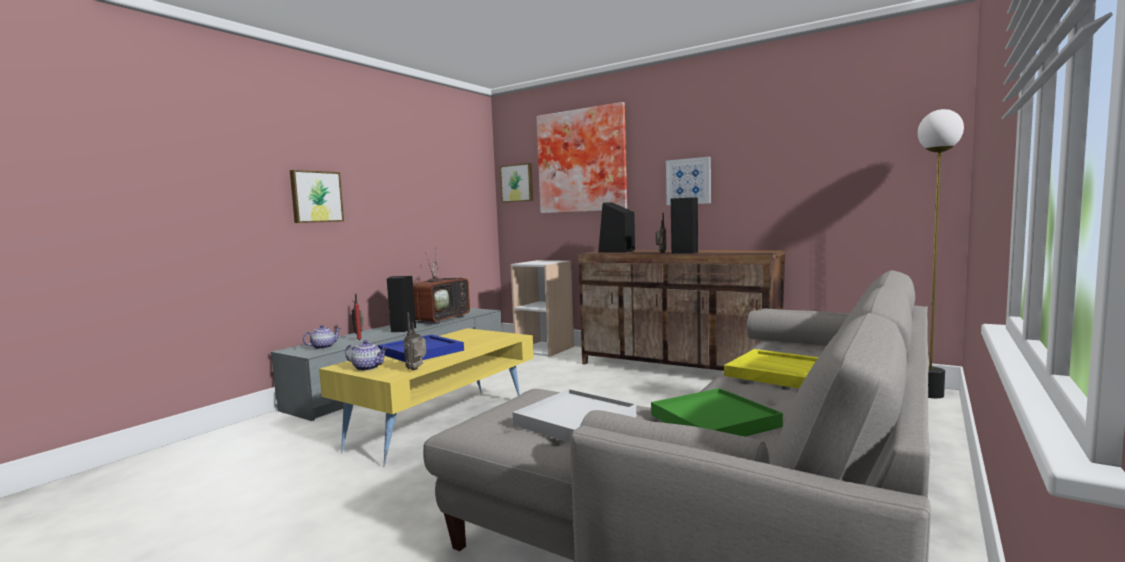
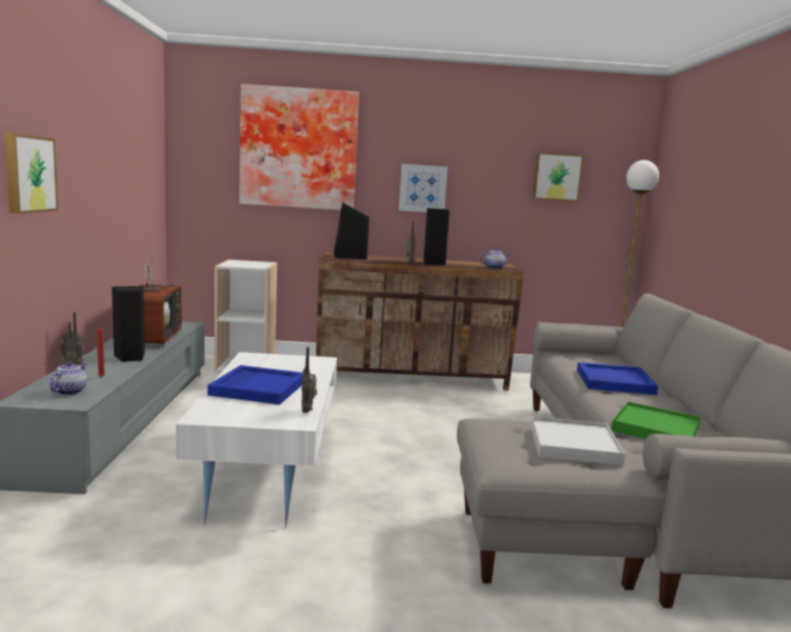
camera: 35 degrees left, 5 degrees up
yellow coffee table [319,328,534,466] -> white coffee table [176,352,337,529]
teapot [345,340,388,371] -> teapot moved to [479,248,510,269]
picture [500,163,533,203] -> picture moved to [533,152,584,201]
yellow tray [724,349,818,389] -> blue tray [577,362,658,395]

